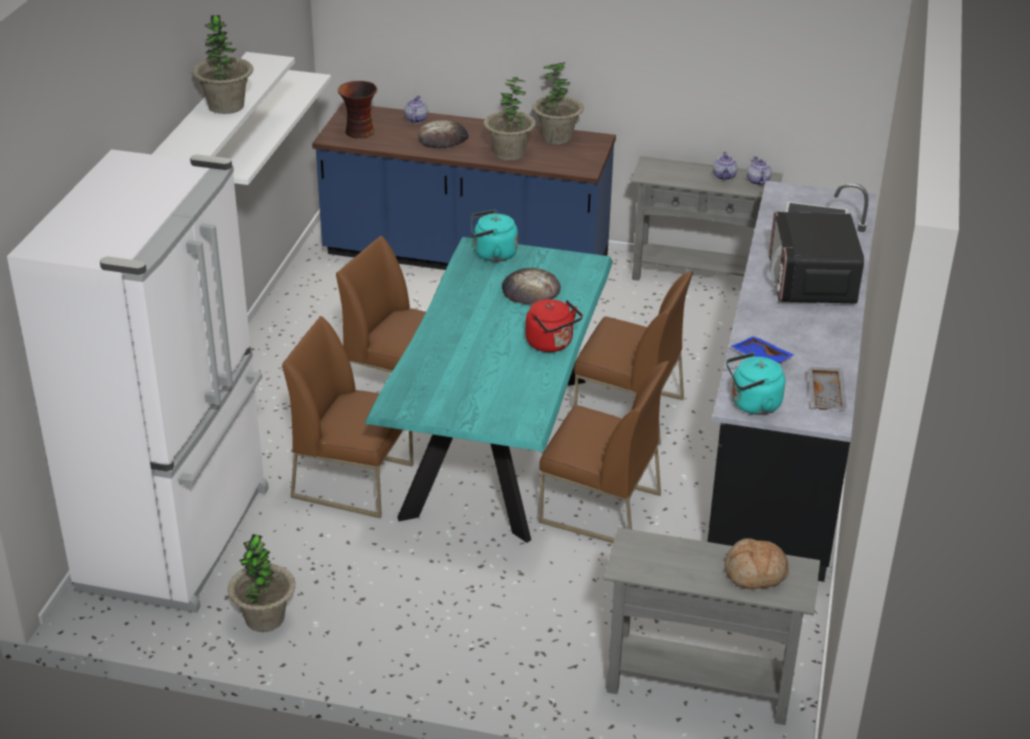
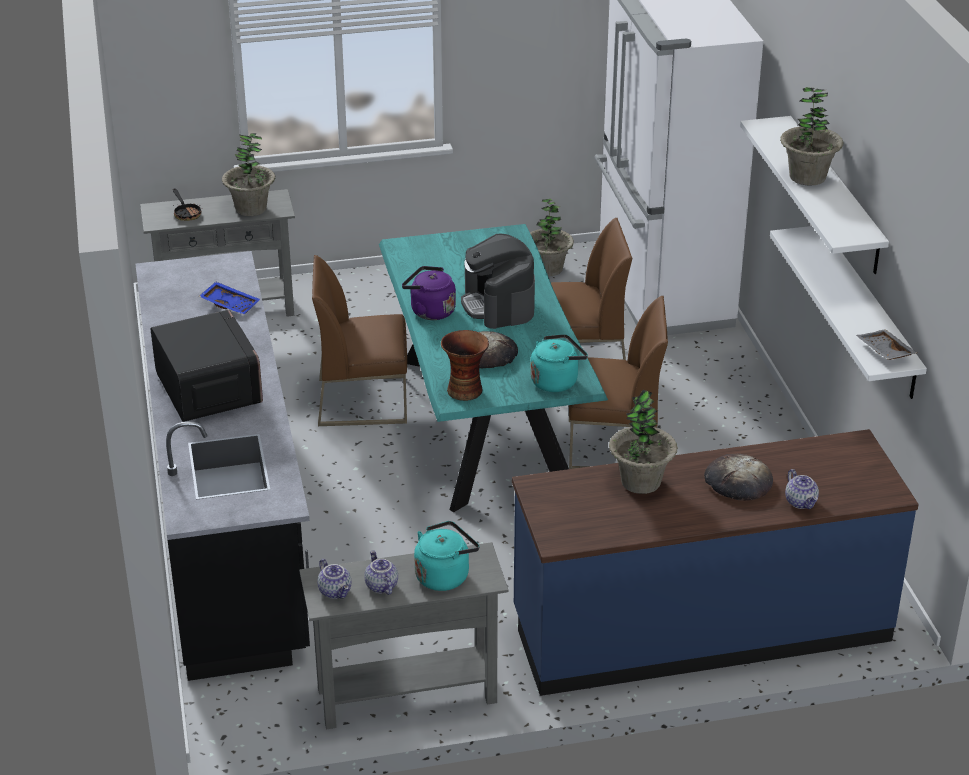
camera: 155 degrees right, 0 degrees up
vase [338,81,377,139] -> vase moved to [441,330,489,401]
red kettle [525,299,583,352] -> purple kettle [402,266,456,320]
potted plant [532,62,584,144] -> potted plant moved to [222,133,275,216]
brown chair [574,271,693,445] -> none
bread [725,538,789,589] -> frying pan [172,189,202,221]
turquoise kettle [726,352,785,415] -> turquoise kettle moved to [414,521,479,591]
grey tray [808,367,847,410] -> grey tray moved to [856,329,917,360]
none -> coffee machine [461,234,535,329]

